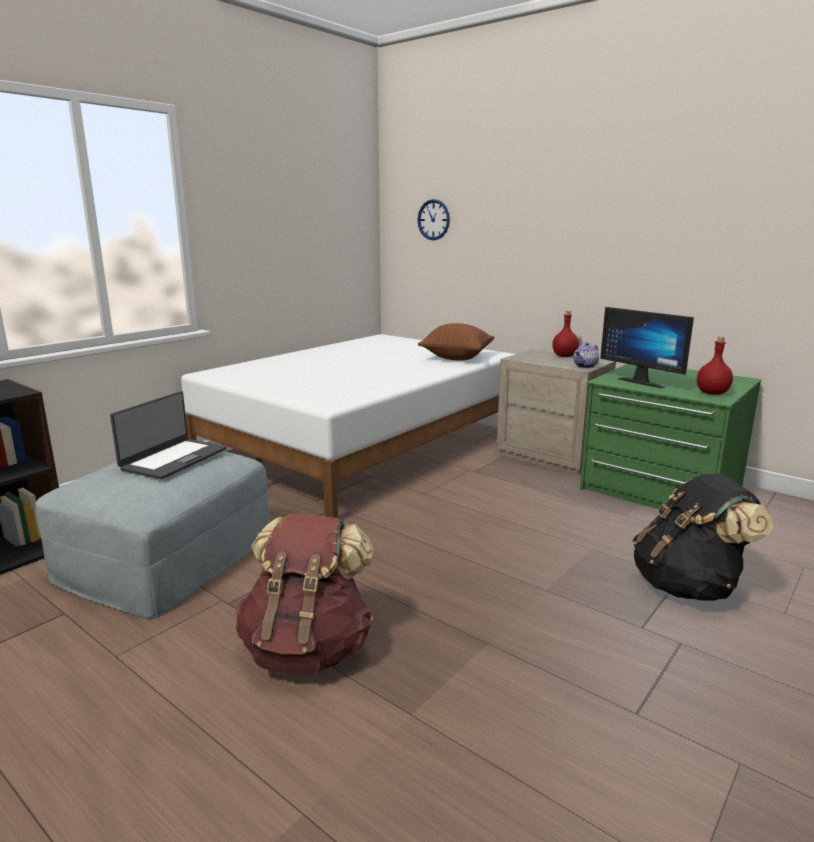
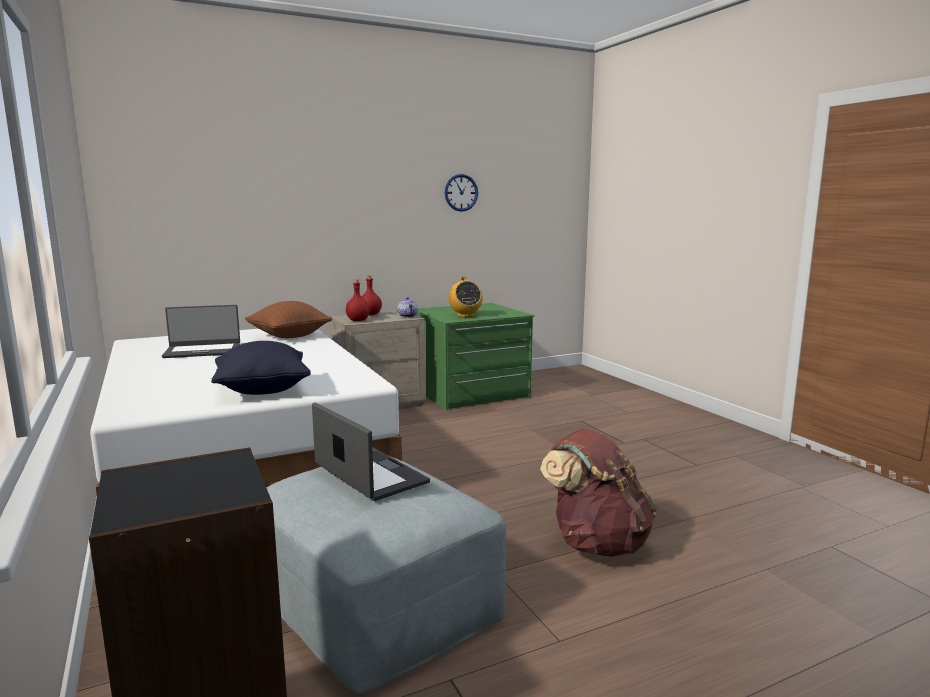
camera: 65 degrees left, 5 degrees down
wall clock [418,199,450,240] -> wall clock moved to [445,174,478,212]
monitor [600,307,694,388] -> radio [449,276,483,317]
black backpack [633,473,773,601] -> none
red bottle [697,337,733,395] -> red bottle moved to [346,279,370,321]
none -> laptop [162,305,240,358]
none -> black pillow [211,341,311,395]

